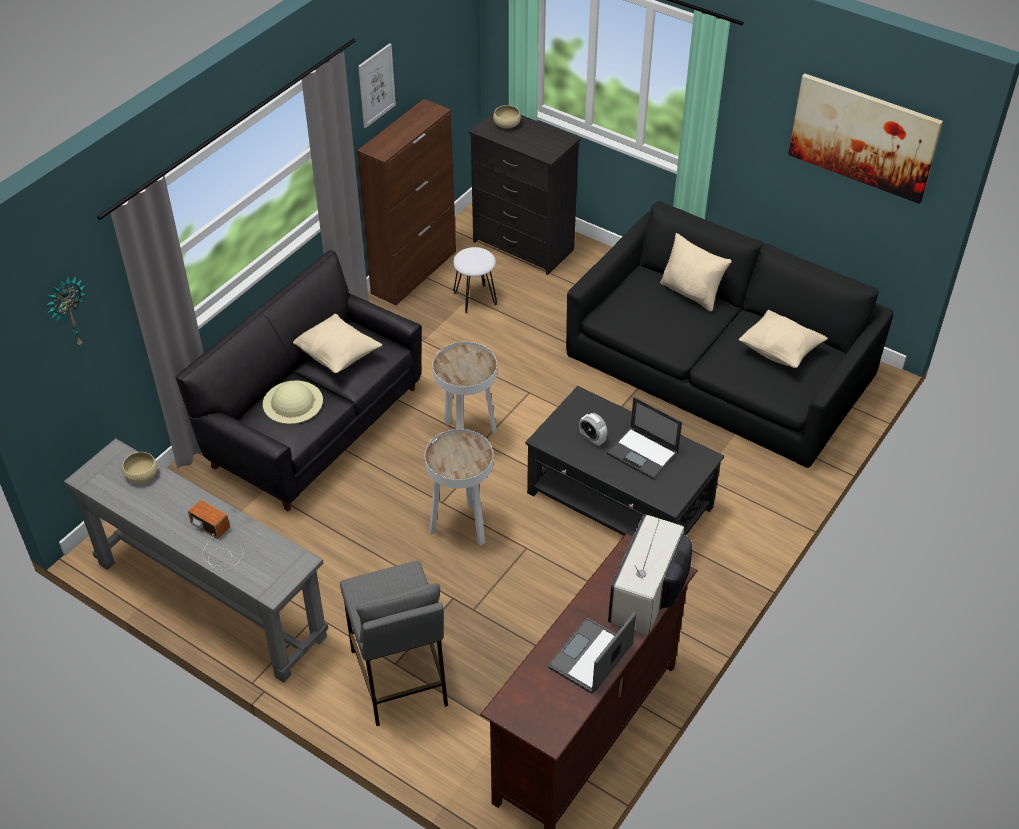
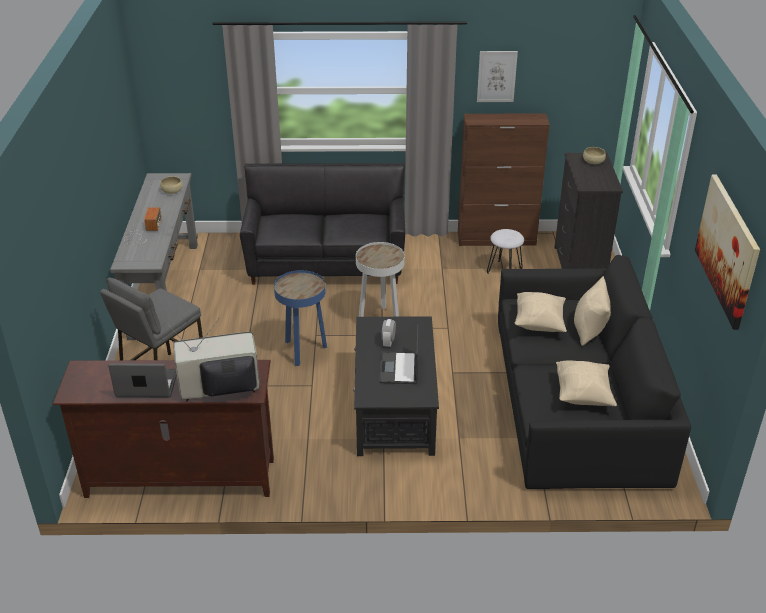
camera: 55 degrees right, 10 degrees down
wall clock [47,276,86,346] -> none
beige hat [263,381,323,424] -> none
beige pillow [293,314,382,373] -> beige pillow moved to [515,292,567,332]
white side table [425,429,493,546] -> blue side table [274,270,327,366]

